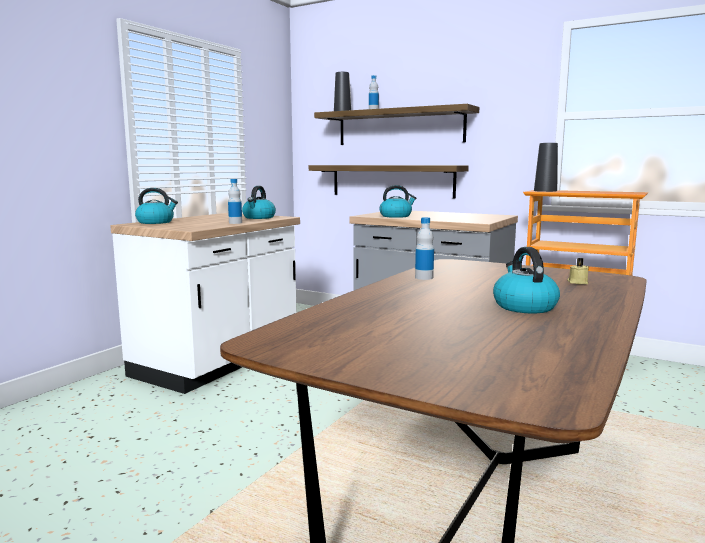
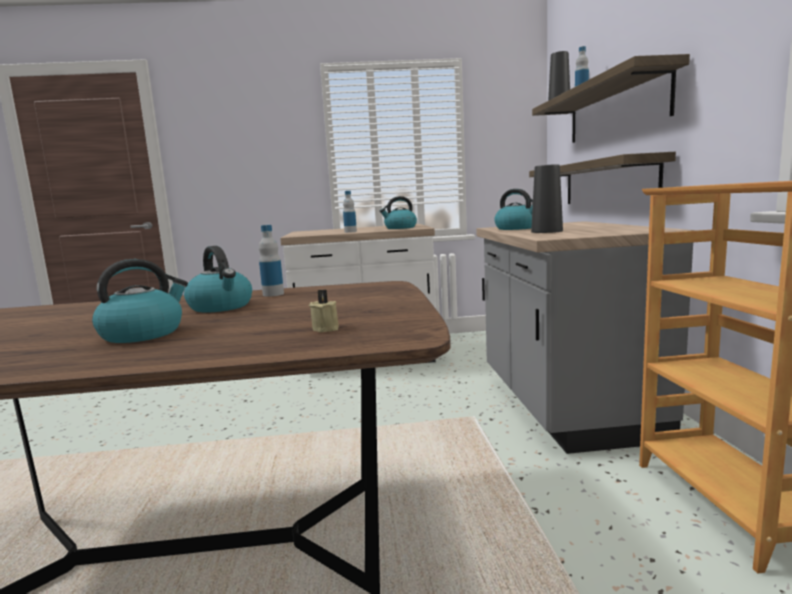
camera: 55 degrees right, 0 degrees up
kettle [135,188,178,224] -> kettle moved to [184,246,252,312]
black vase [534,143,558,192] -> black vase moved to [531,164,563,233]

